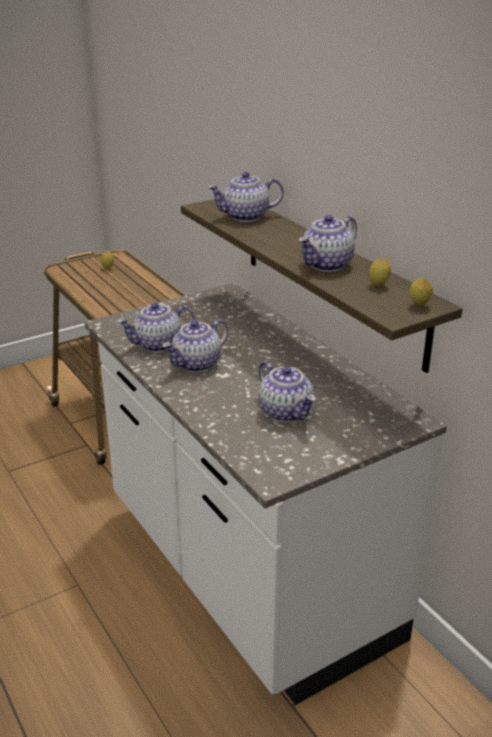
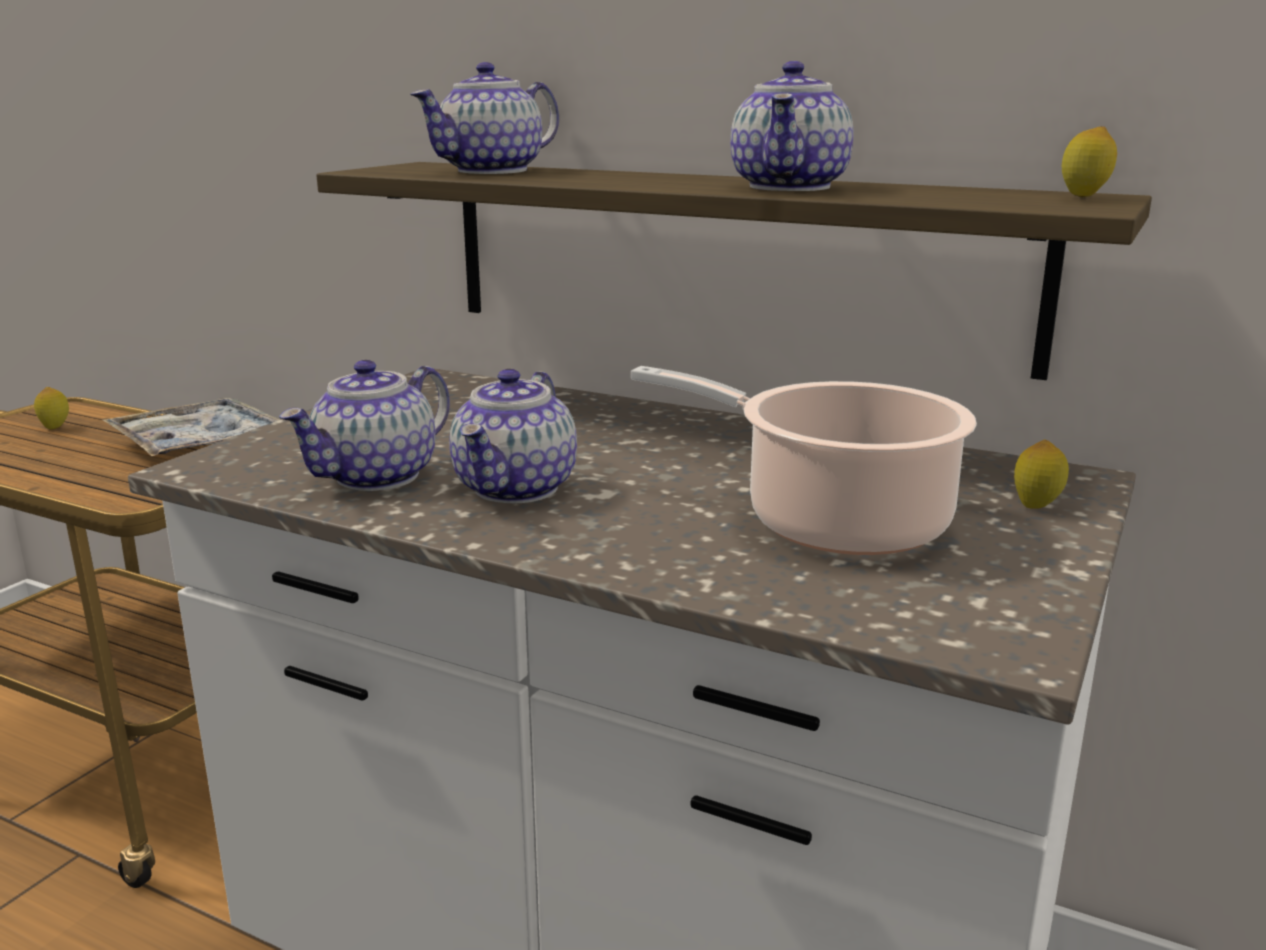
camera: 30 degrees left, 10 degrees down
teapot [259,361,315,422] -> cooking pot [631,366,977,555]
lemon [369,257,391,286] -> lemon moved to [1014,440,1069,509]
none -> tray [103,398,279,456]

